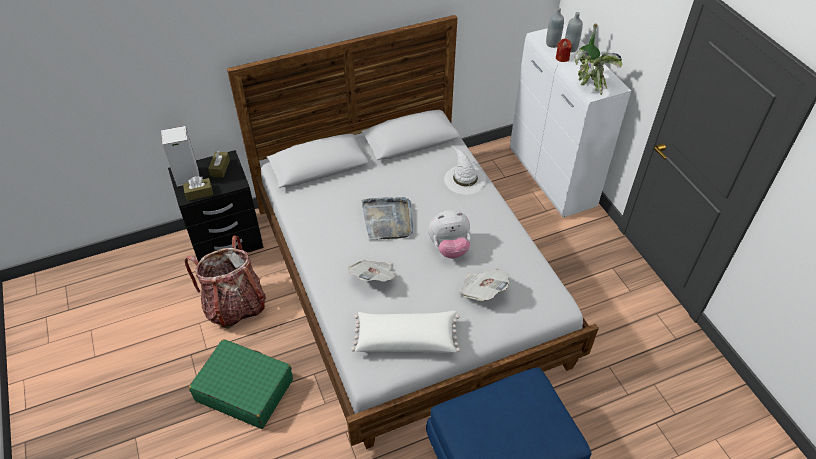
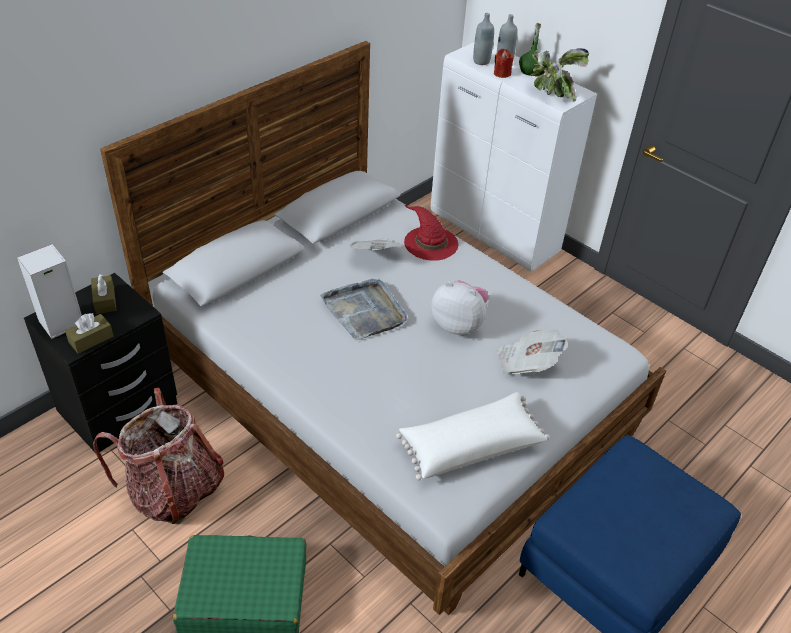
camera: 25 degrees left, 5 degrees down
newspaper [348,260,396,281] -> newspaper moved to [349,238,404,250]
plush toy [428,210,471,259] -> plush toy turned 120 degrees counterclockwise [431,280,489,335]
white hat [444,146,486,195] -> red hat [404,204,458,261]

